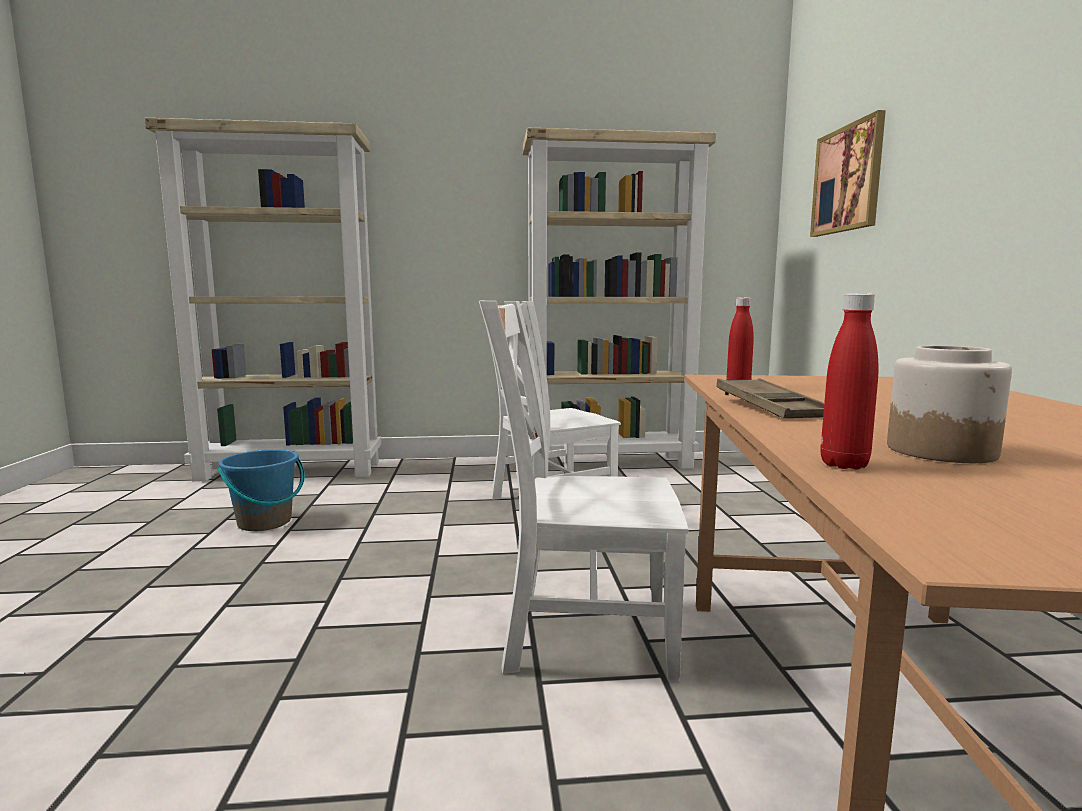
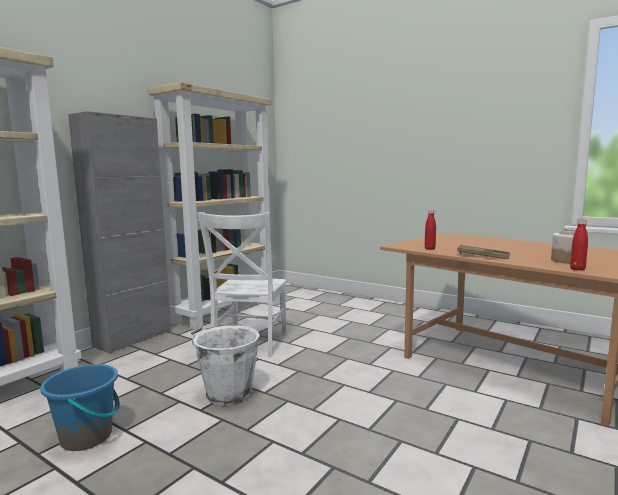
camera: 50 degrees left, 0 degrees up
white chair [479,301,688,681] -> none
picture [810,110,886,237] -> none
none -> grey cabinet [68,111,171,354]
none -> white bucket [191,324,260,406]

